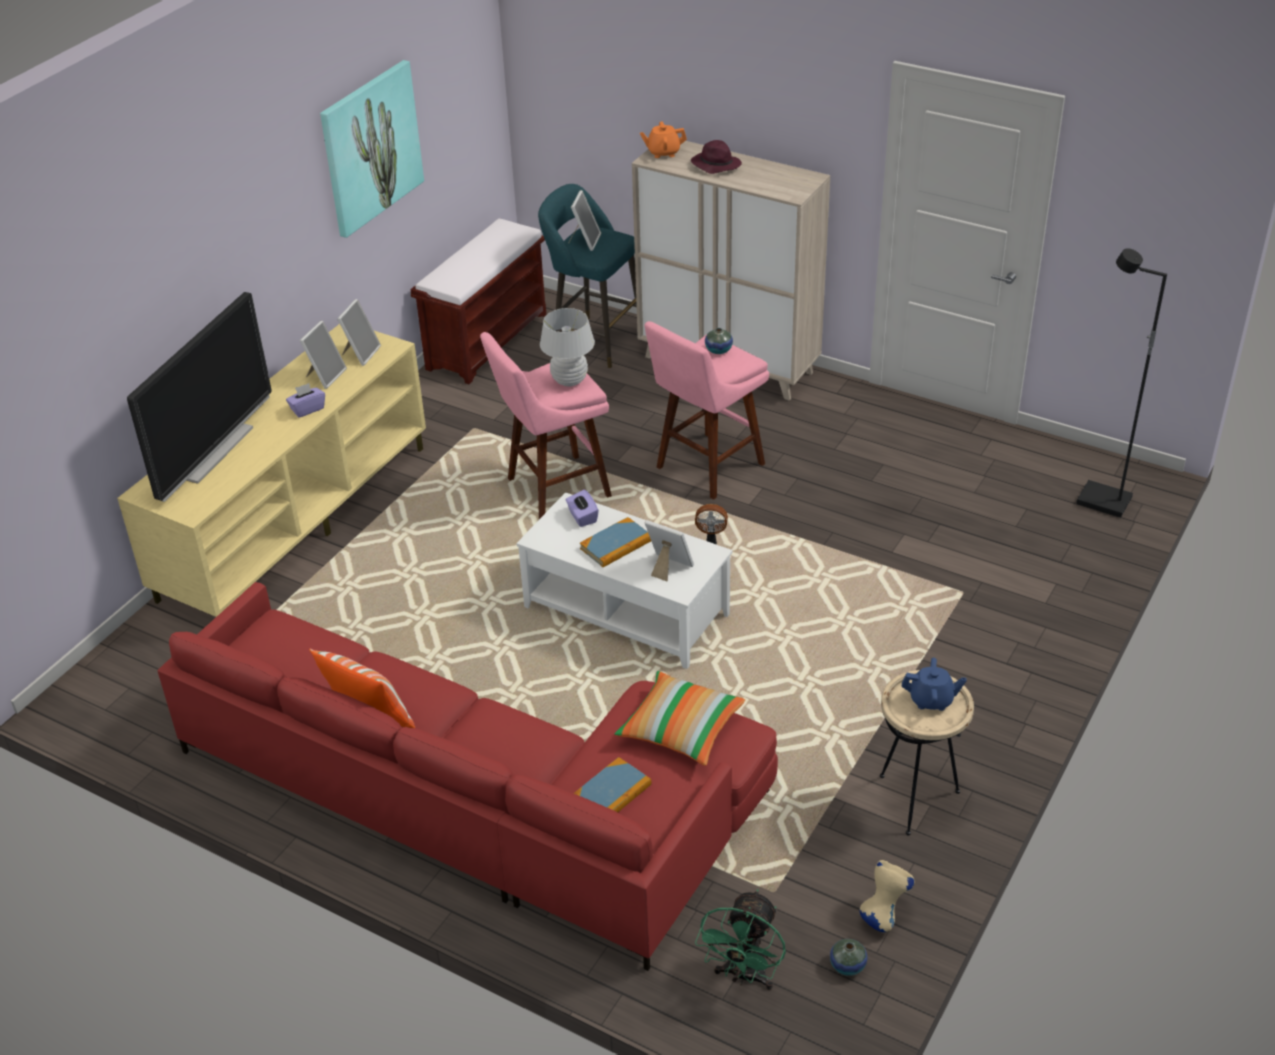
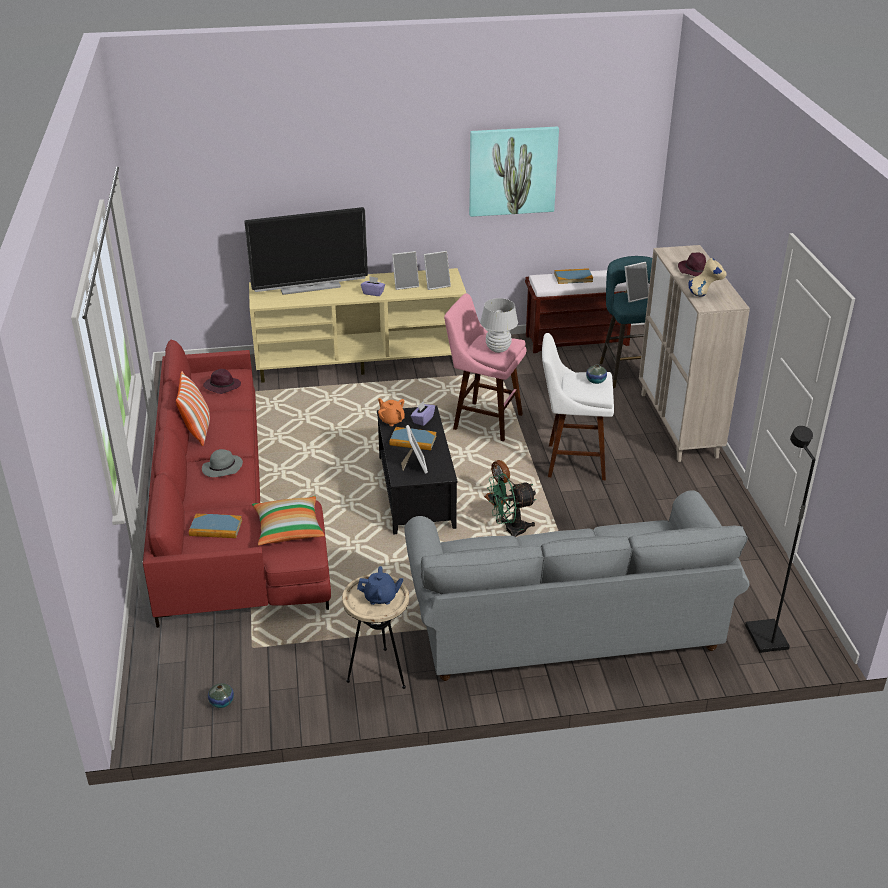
camera: 50 degrees right, 5 degrees down
white coffee table [517,492,732,669] -> black coffee table [377,406,457,534]
orange teapot [640,121,687,158] -> orange teapot moved to [378,398,405,426]
pink stool [644,321,769,500] -> white stool [542,333,614,480]
green fan [695,889,786,990] -> green fan moved to [487,473,537,537]
beige vase [859,860,915,932] -> beige vase moved to [689,258,727,297]
blue teapot [902,658,967,711] -> blue teapot turned 60 degrees counterclockwise [357,566,403,605]
none -> grey hat [202,449,243,477]
none -> purple hat [203,369,241,394]
none -> grey sofa [404,490,749,681]
none -> book [554,268,593,284]

